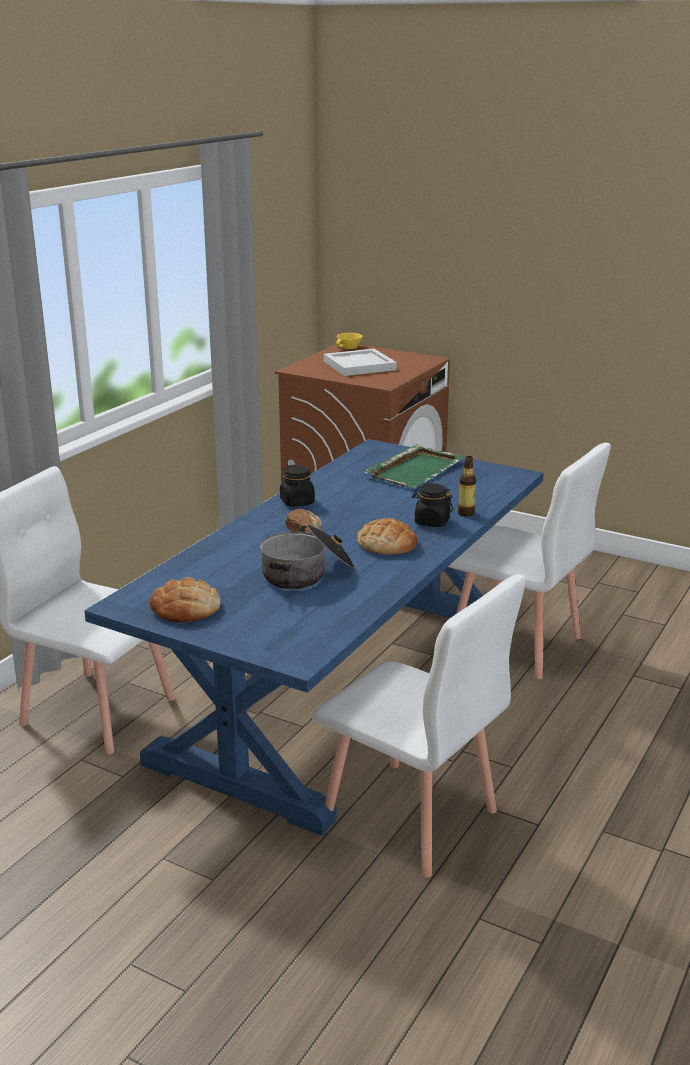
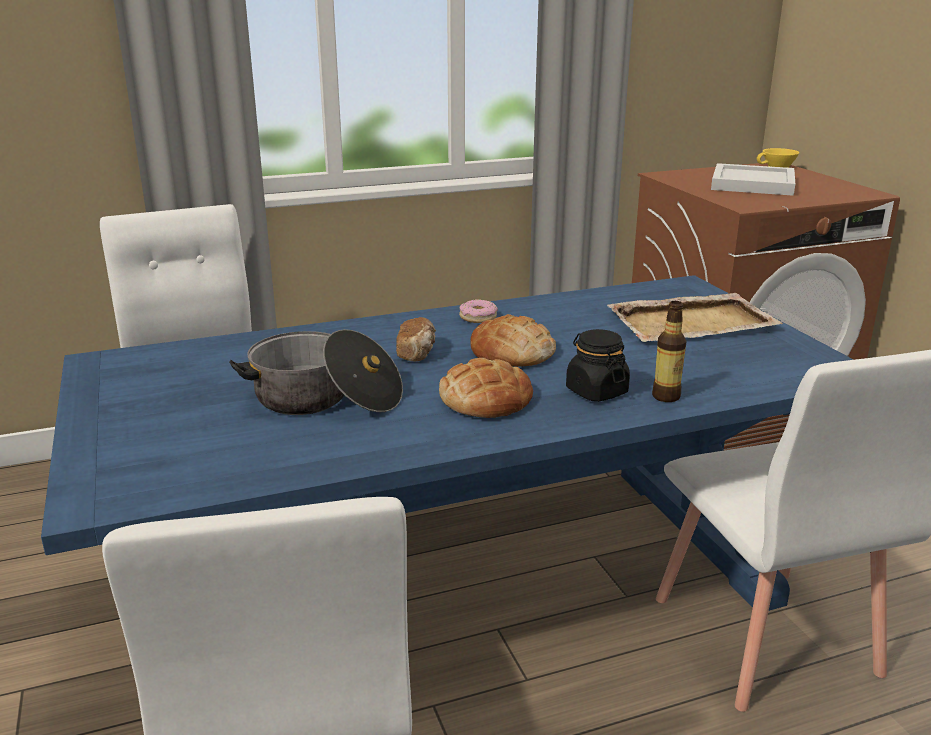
camera: 40 degrees right, 0 degrees up
bread [150,578,221,622] -> bread moved to [470,314,556,367]
black jar [280,465,315,507] -> donut [459,299,498,323]
green tray [363,444,465,488] -> beige tray [607,293,783,342]

